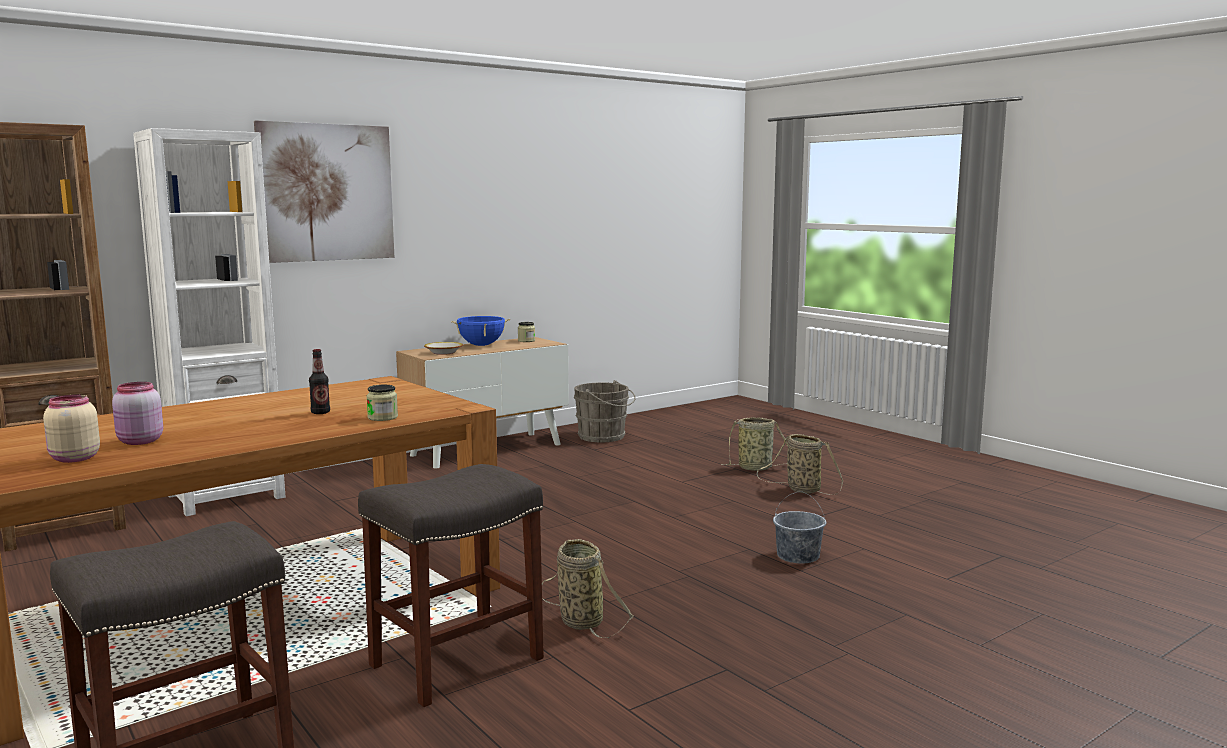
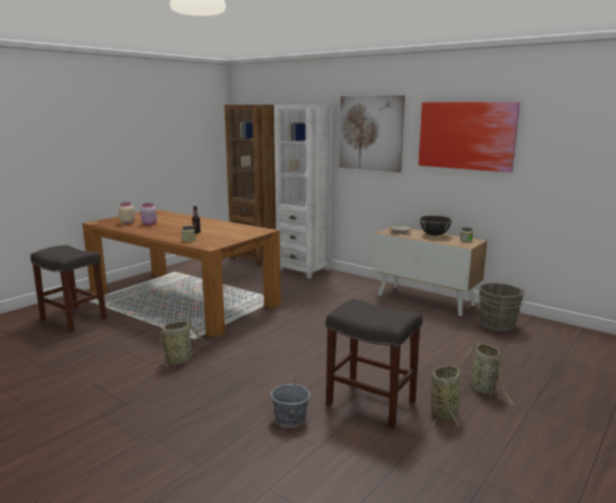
camera: 75 degrees right, 5 degrees up
grey stool [358,464,544,707] -> grey stool moved to [326,299,422,428]
blue cooking pot [451,316,510,346] -> black cooking pot [420,216,451,236]
none -> picture [418,102,520,172]

